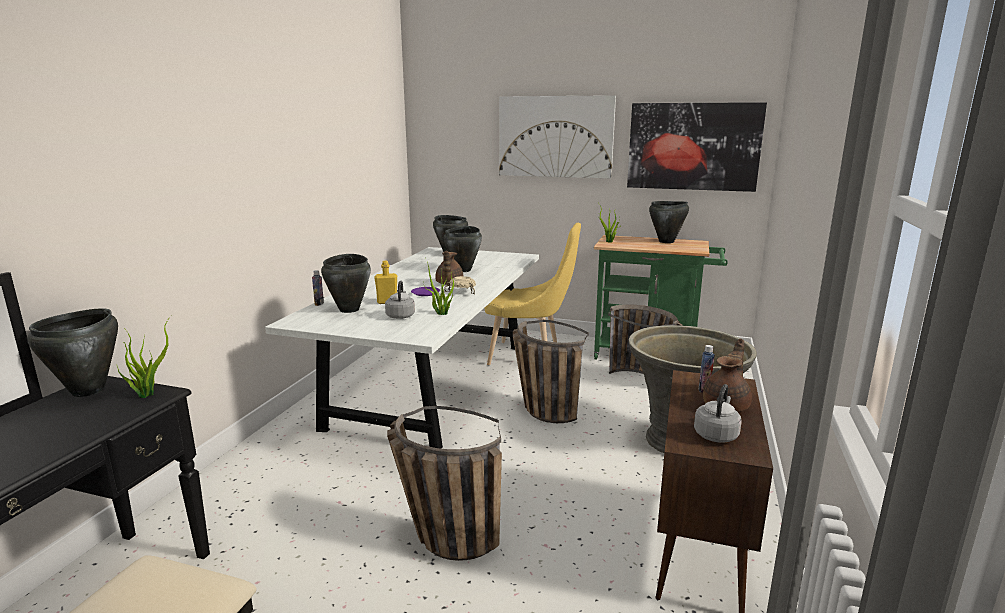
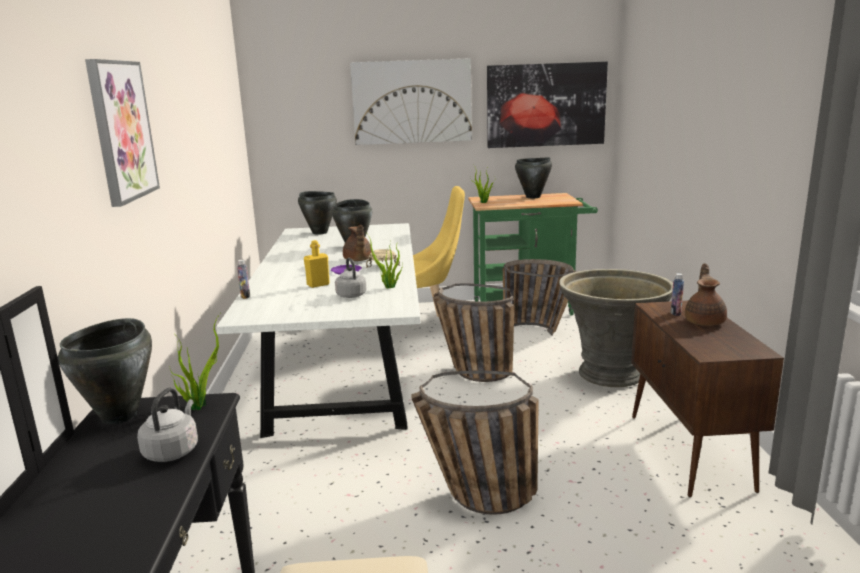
camera: 20 degrees left, 0 degrees up
black cooking pot [321,254,371,313] -> none
grey kettle [694,384,741,443] -> grey kettle moved to [137,388,198,462]
none -> picture [85,59,160,207]

